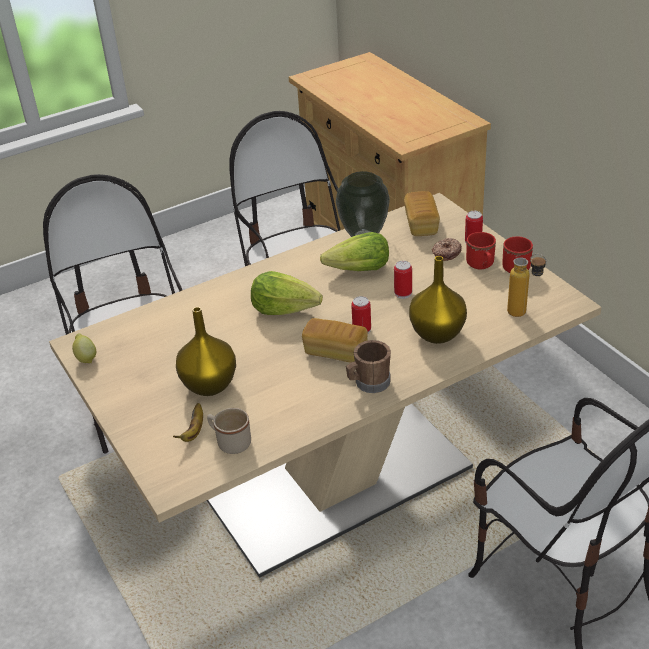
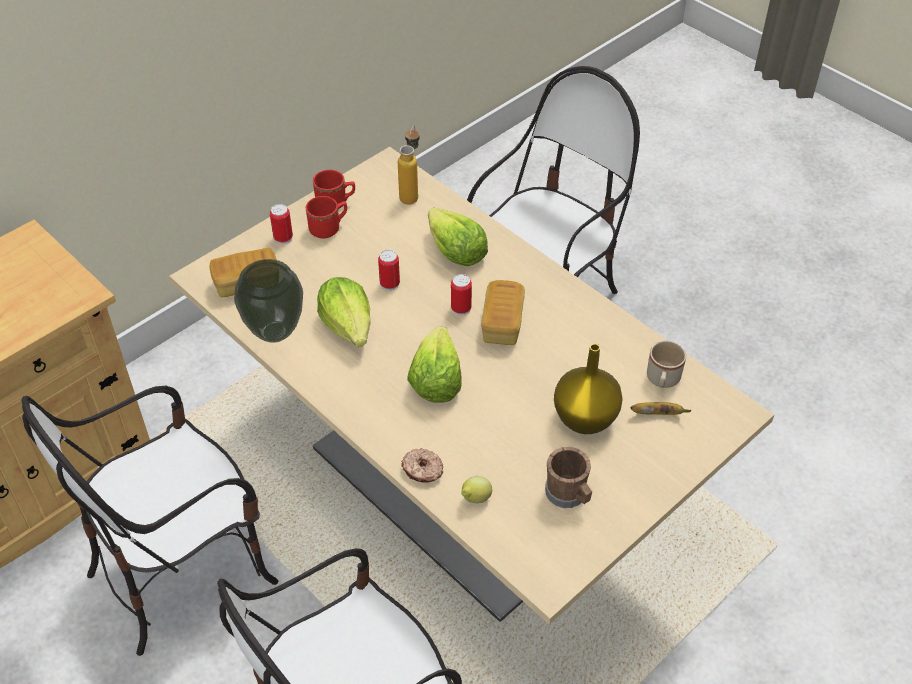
camera: 105 degrees left, 10 degrees up
lemon [72,333,96,363] -> lemon moved to [461,476,492,503]
brown mug [346,340,391,393] -> brown mug moved to [545,447,592,508]
yellow vase [409,256,467,344] -> lettuce [428,208,488,266]
donut [432,238,462,261] -> donut moved to [401,448,444,483]

